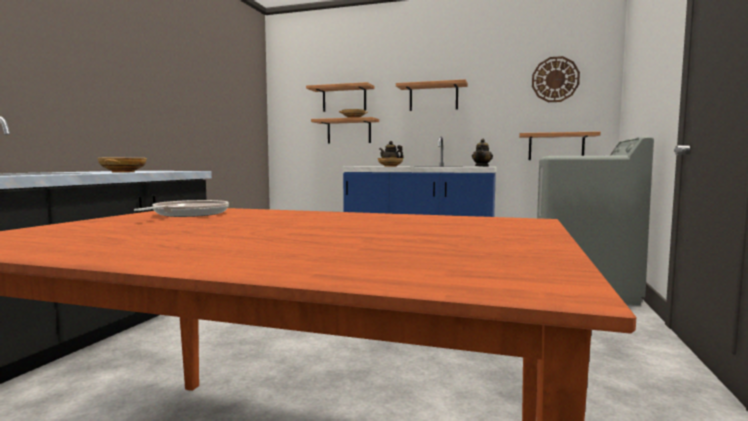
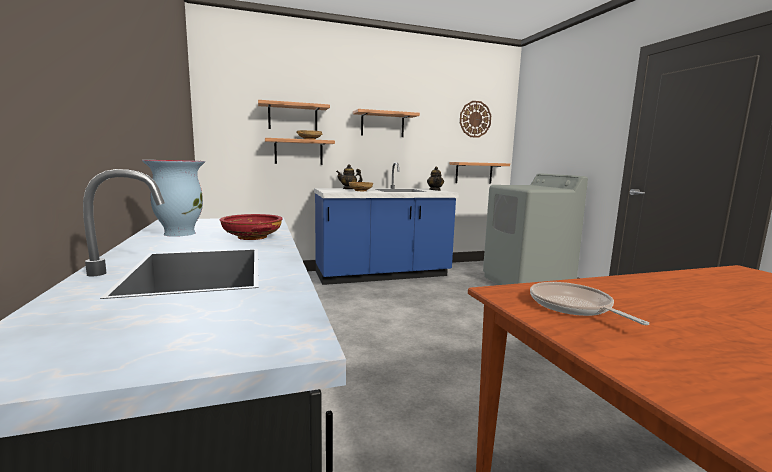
camera: 35 degrees left, 5 degrees up
beige bowl [97,158,147,172] -> red bowl [219,214,283,240]
none -> vase [142,160,205,237]

